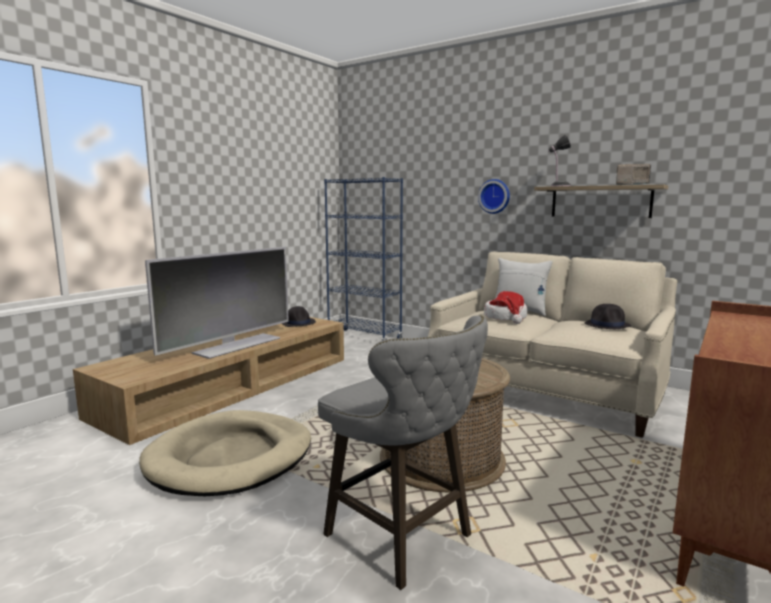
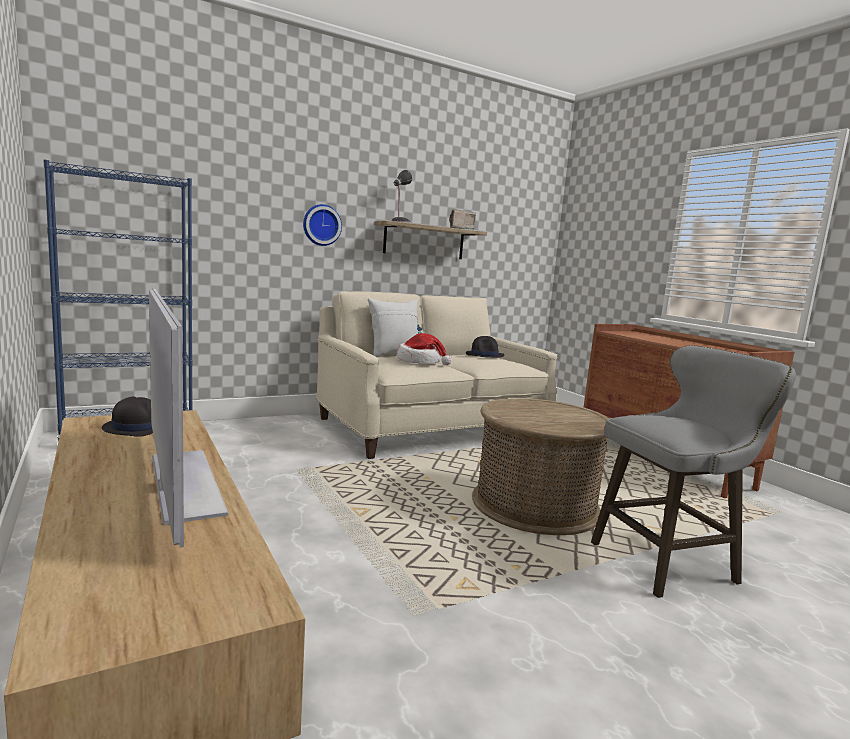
camera: 65 degrees left, 0 degrees up
beige dog bed [139,410,311,496] -> none

